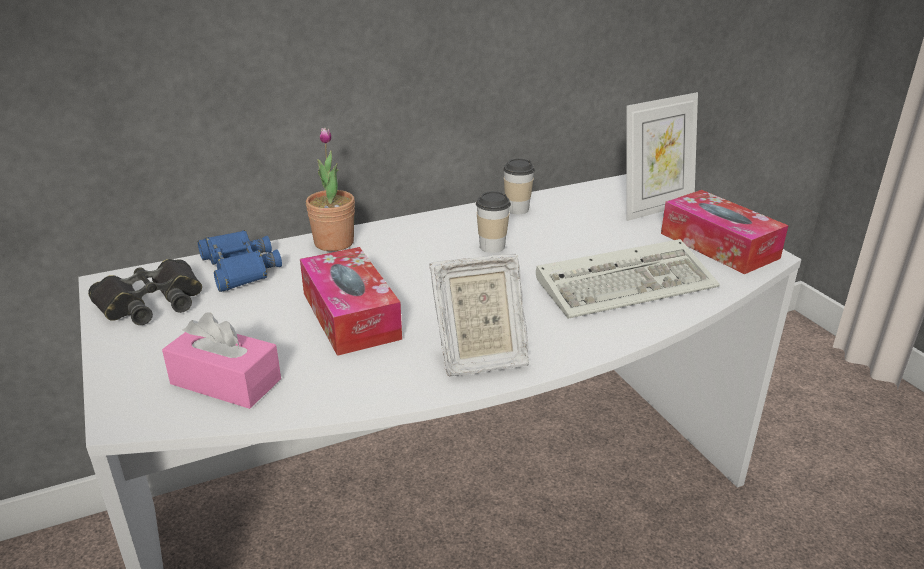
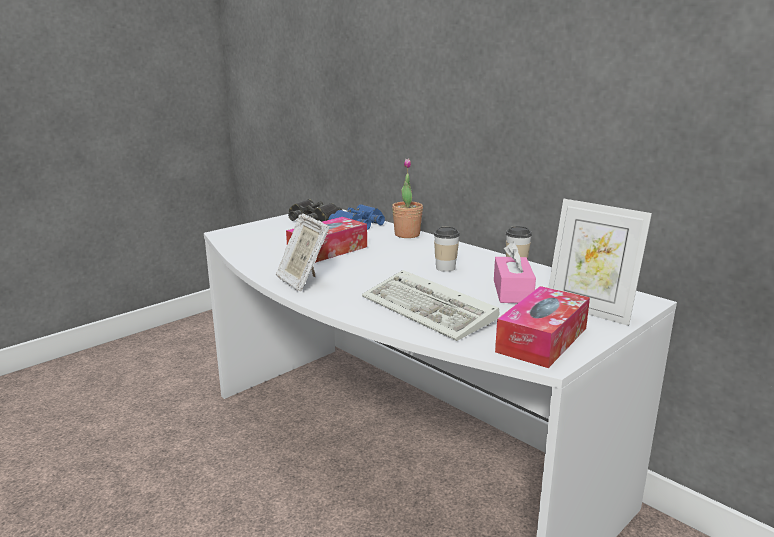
camera: 70 degrees right, 10 degrees down
pink tissue box [162,312,281,409] -> pink tissue box moved to [494,242,536,303]

